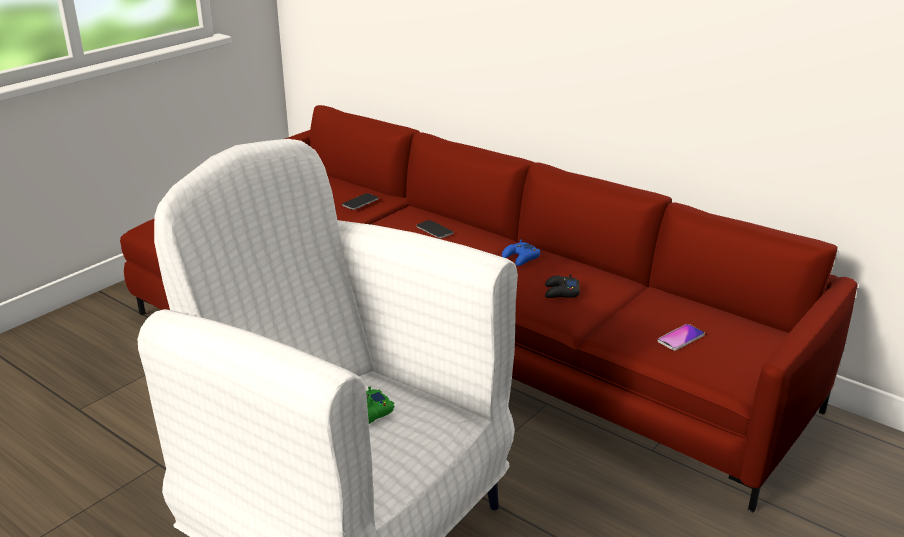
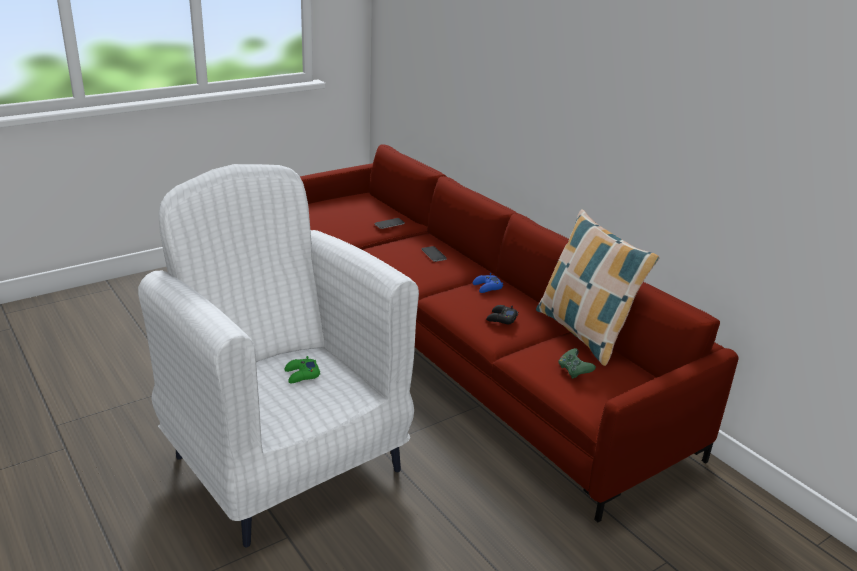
camera: 15 degrees right, 0 degrees up
phone [658,324,705,350] -> green game controller [558,348,596,379]
none -> pillow [536,209,659,366]

